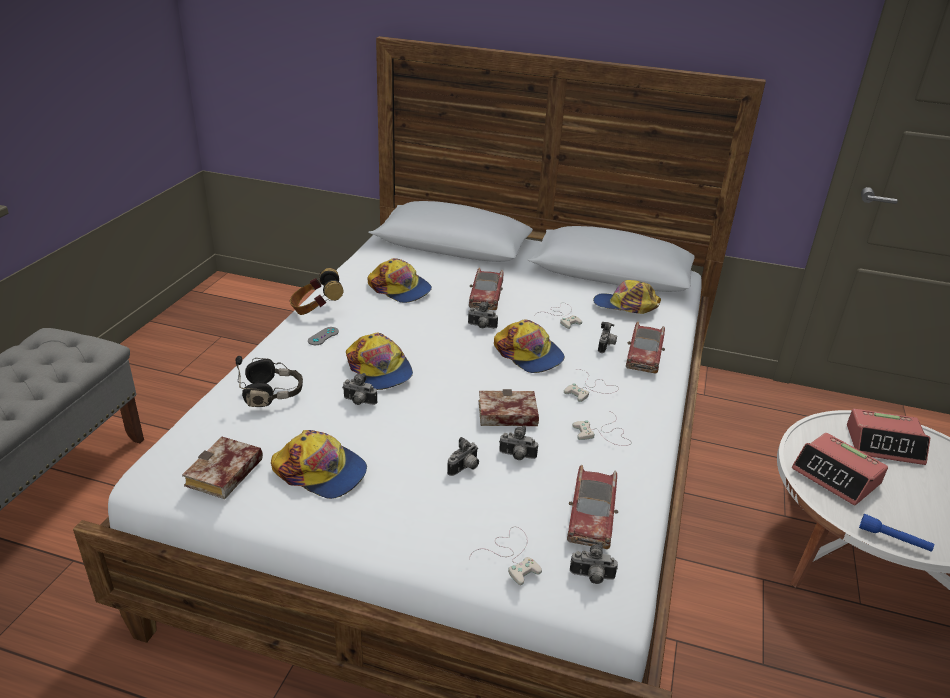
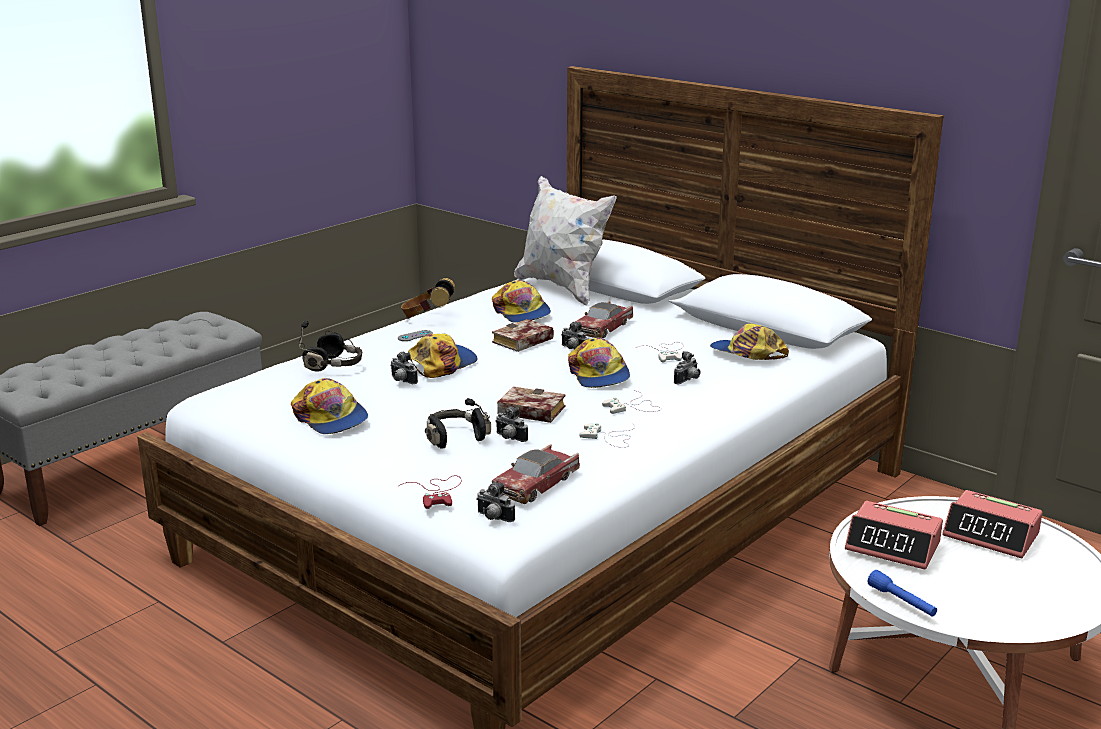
camera: 25 degrees right, 10 degrees down
book [182,437,263,499] -> book moved to [492,319,554,352]
cap [346,333,413,390] -> cap turned 135 degrees counterclockwise [408,333,478,378]
camera [447,437,479,476] -> black headphones [425,398,491,449]
white game controller [469,527,542,585] -> red game controller [399,475,462,509]
toy car [626,321,665,374] -> none
alarm clock [792,433,888,506] -> alarm clock turned 45 degrees counterclockwise [845,501,943,570]
none -> white pillow [514,176,617,306]

